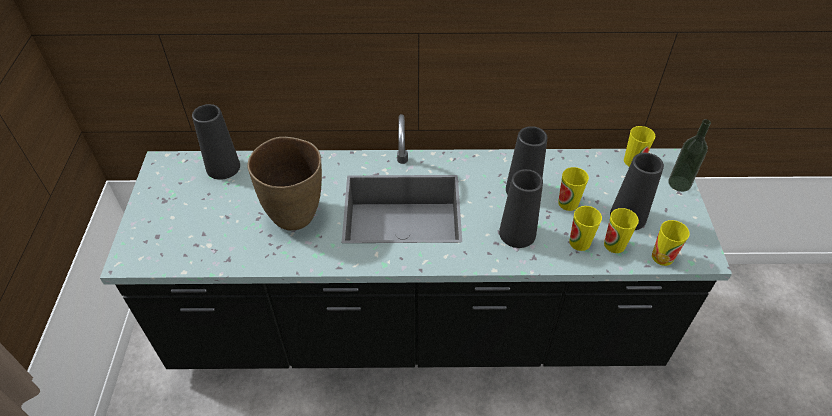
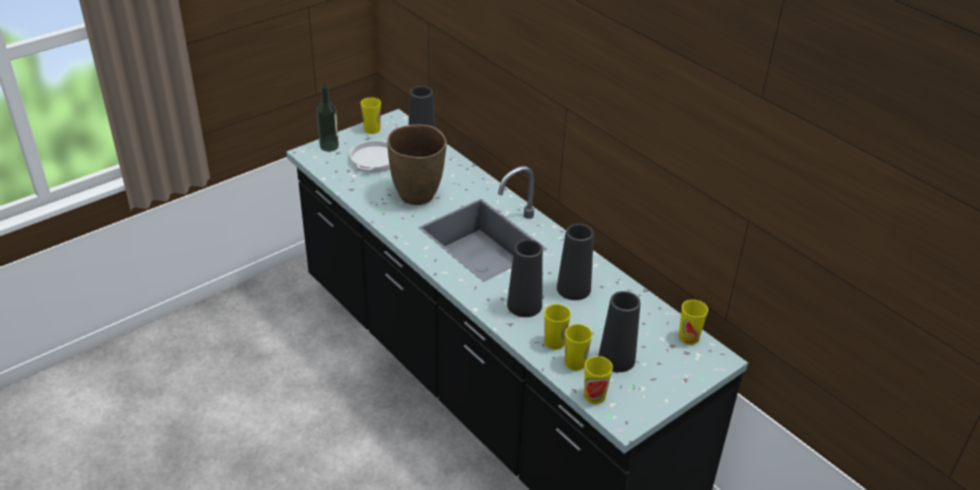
camera: 50 degrees right, 10 degrees down
cup [558,167,589,211] -> cup moved to [361,98,381,134]
bottle [668,119,711,192] -> bottle moved to [317,85,339,152]
none -> frying pan [350,124,399,173]

